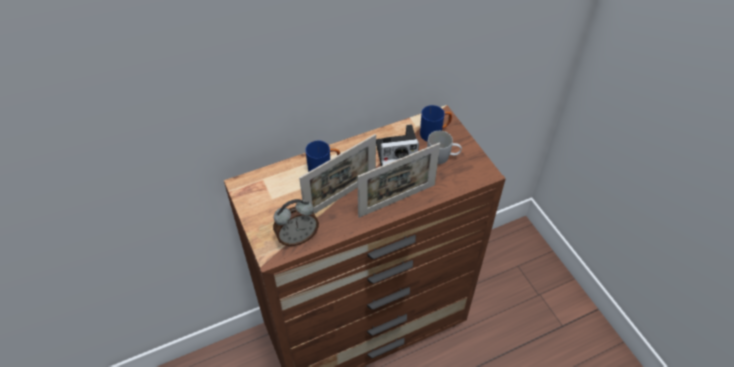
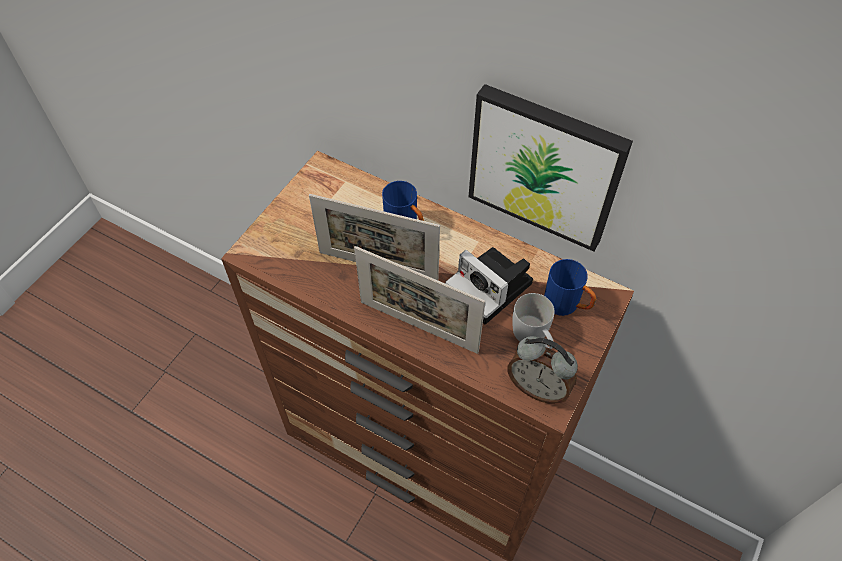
camera: 55 degrees right, 5 degrees up
alarm clock [273,199,319,246] -> alarm clock moved to [508,336,578,404]
none -> picture [469,84,633,251]

